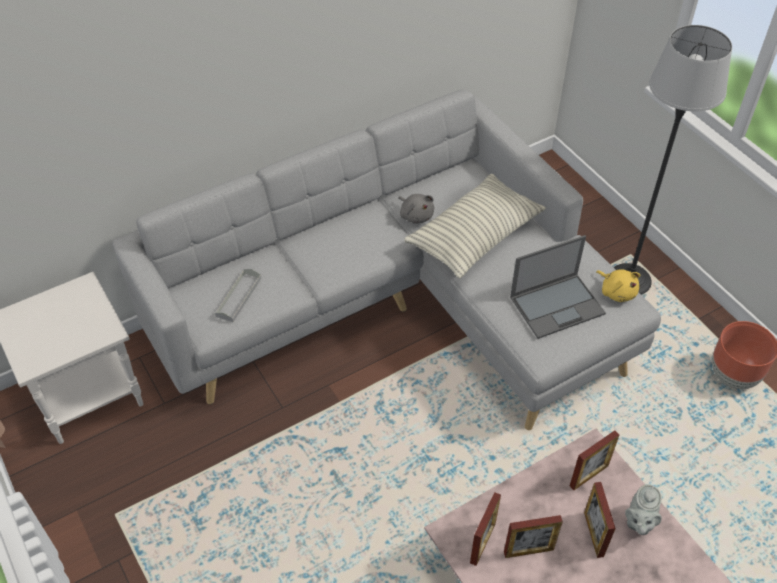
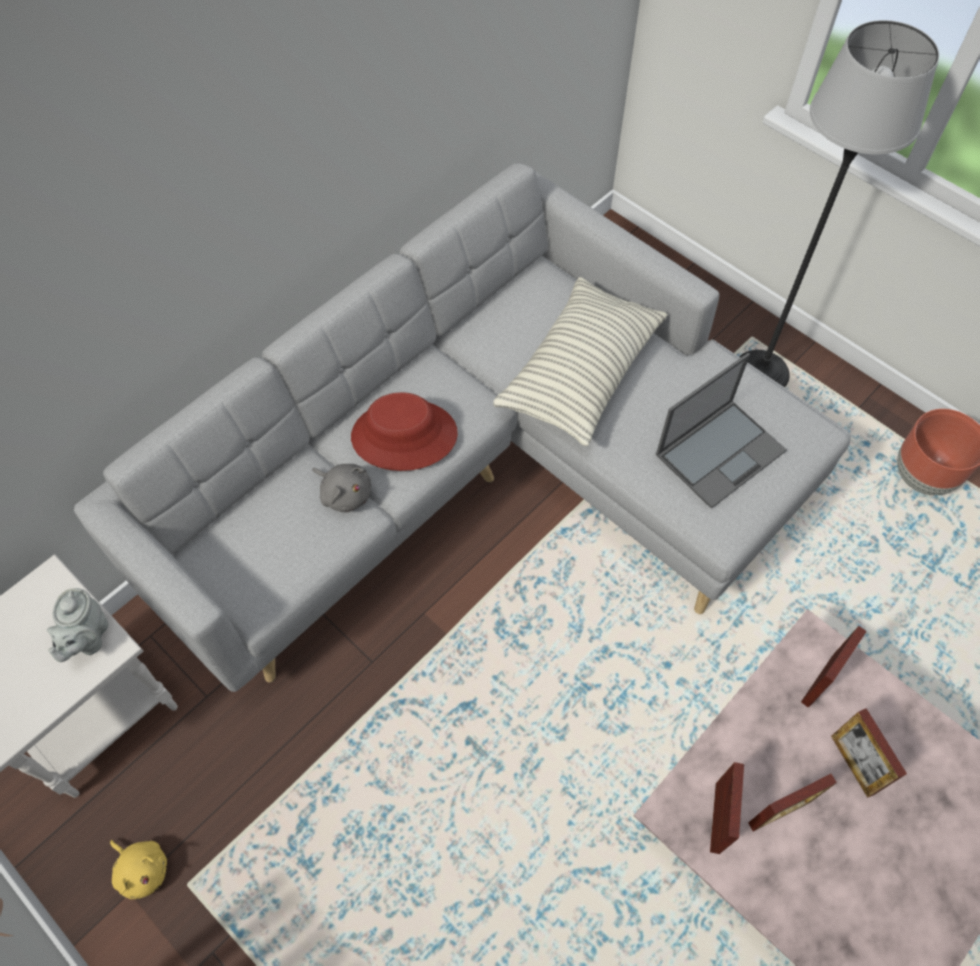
camera: 15 degrees left, 10 degrees up
grey tray [215,269,261,322] -> none
grey plush toy [398,194,434,224] -> grey plush toy moved to [312,464,371,512]
yellow plush toy [596,269,640,302] -> yellow plush toy moved to [110,840,167,899]
grey teapot [625,485,662,535] -> grey teapot moved to [47,588,108,662]
none -> red hat [351,392,458,471]

